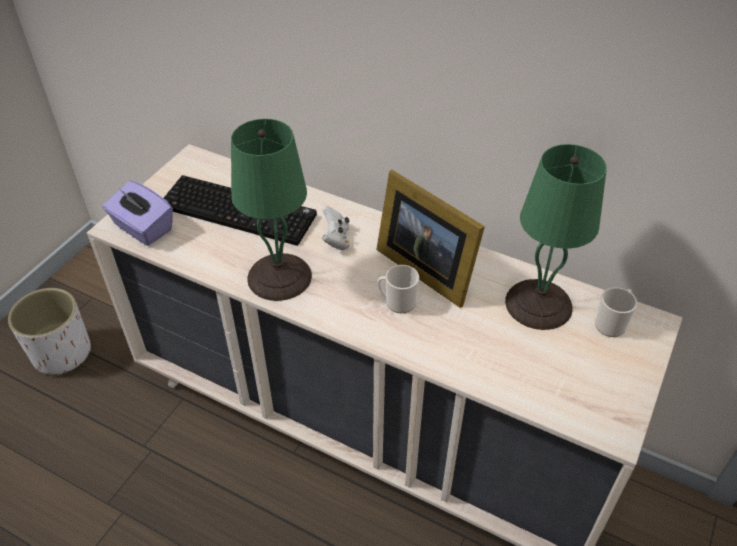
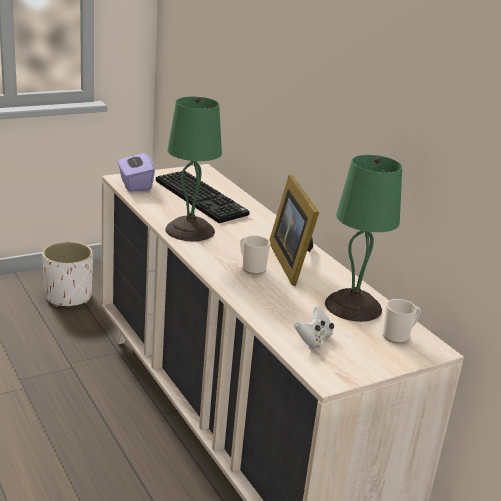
camera: 30 degrees right, 20 degrees down
white game controller [322,206,349,250] -> white game controller moved to [295,305,334,348]

